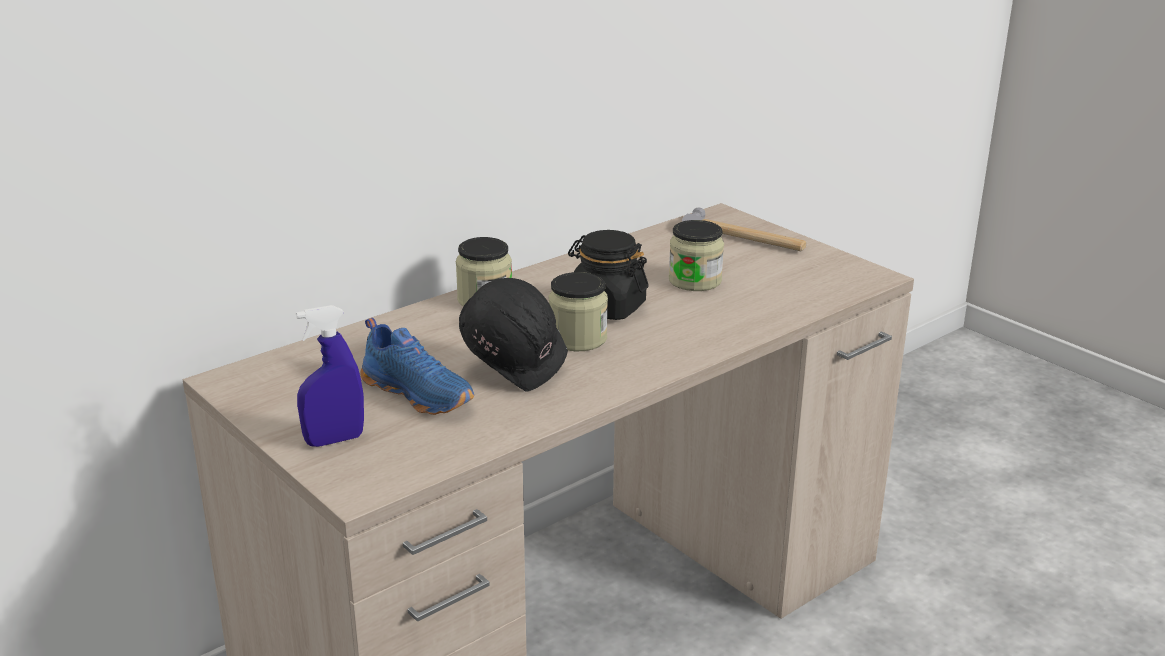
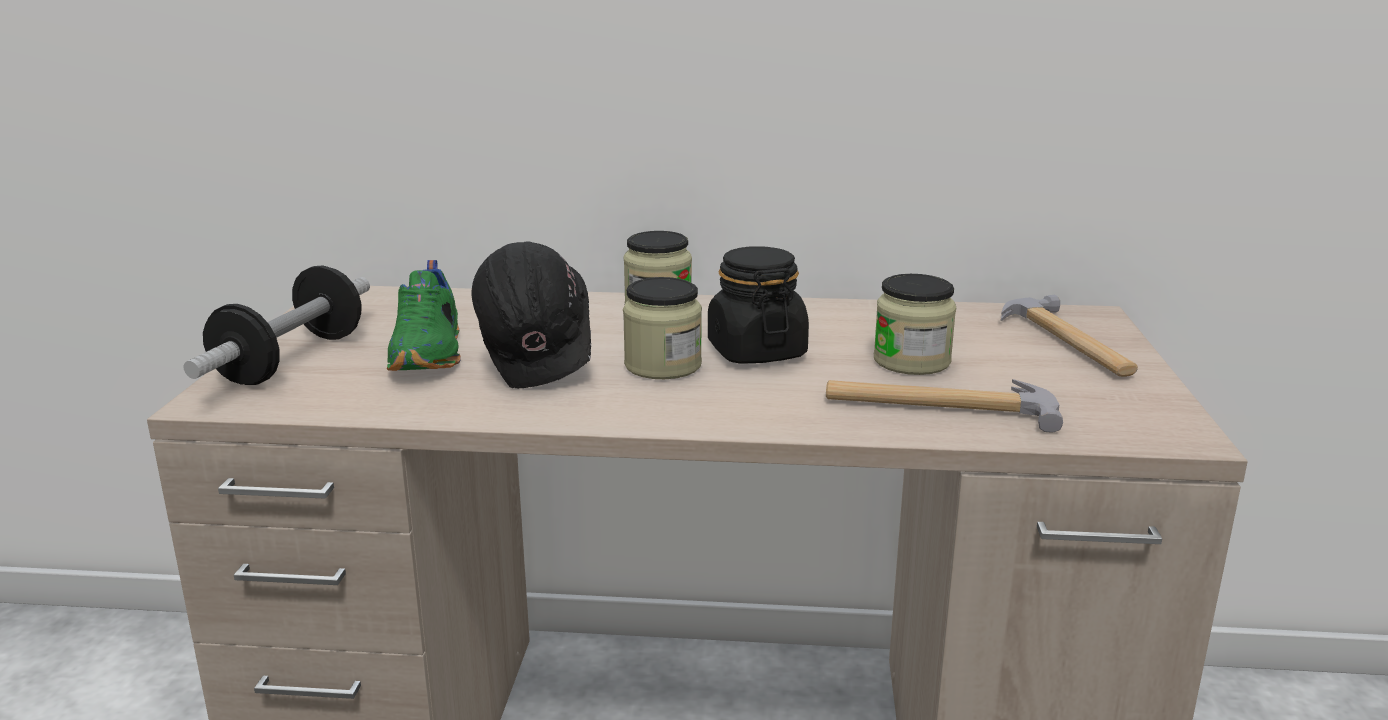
camera: 45 degrees right, 5 degrees down
blue spray bottle [296,305,364,447] -> dumbbell [184,265,370,385]
blue shoe [360,318,474,415] -> green shoe [387,260,460,371]
none -> hammer [826,379,1063,433]

